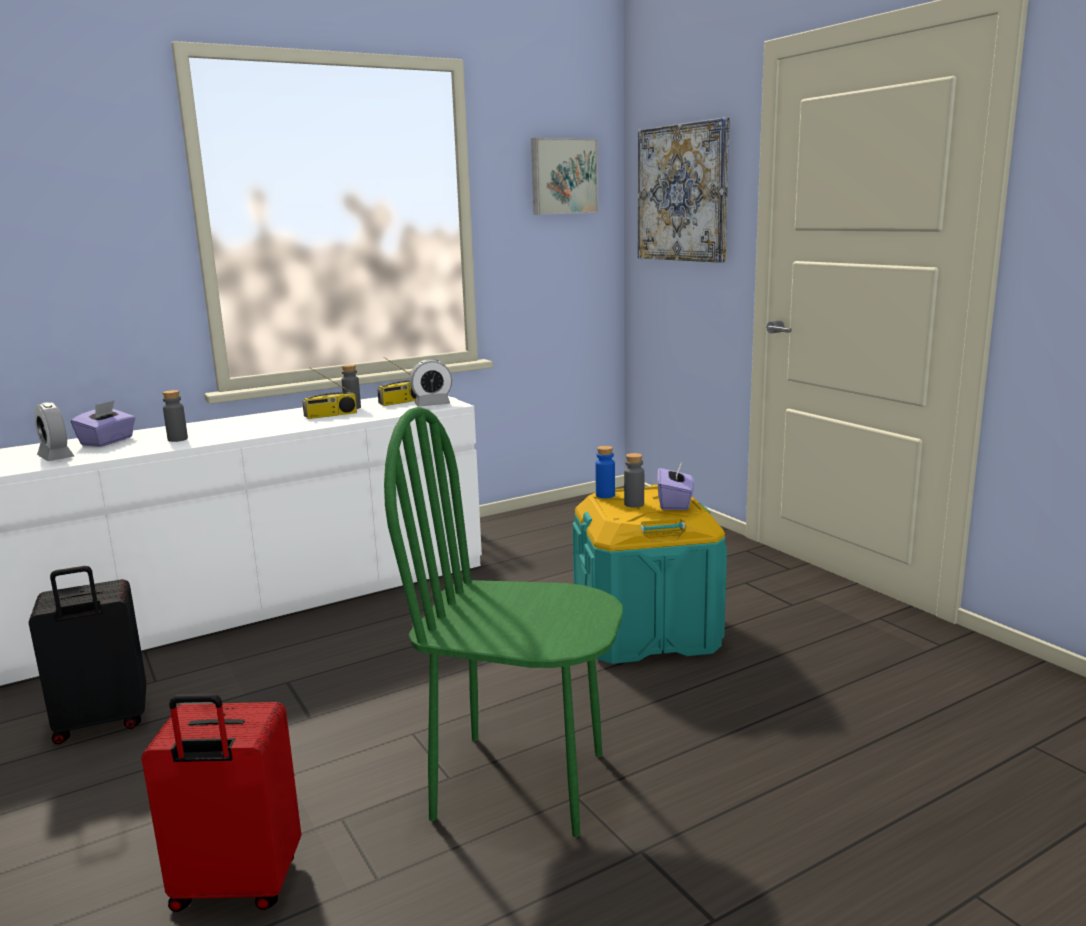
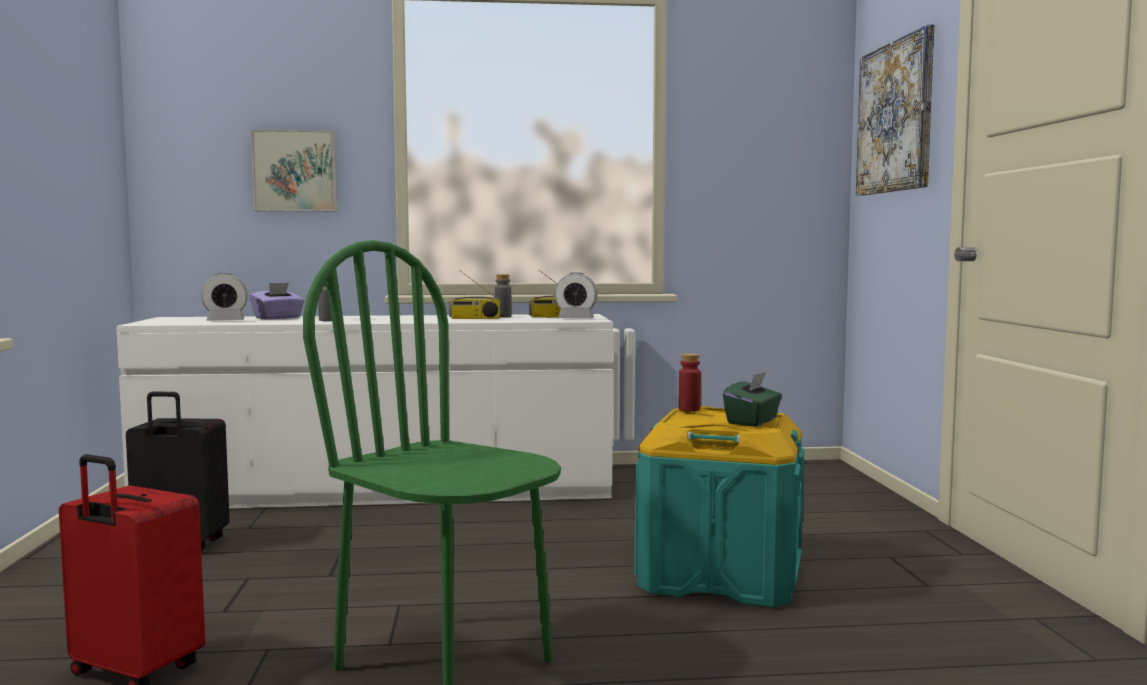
camera: 25 degrees right, 10 degrees down
alarm clock [34,402,74,461] -> alarm clock turned 90 degrees counterclockwise [201,273,248,321]
picture [531,138,598,215] -> picture moved to [251,130,337,211]
blue bottle [595,446,615,498] -> red bottle [679,353,701,412]
grey bottle [624,453,644,508] -> none
purple tissue box [657,461,694,510] -> green tissue box [723,372,782,427]

